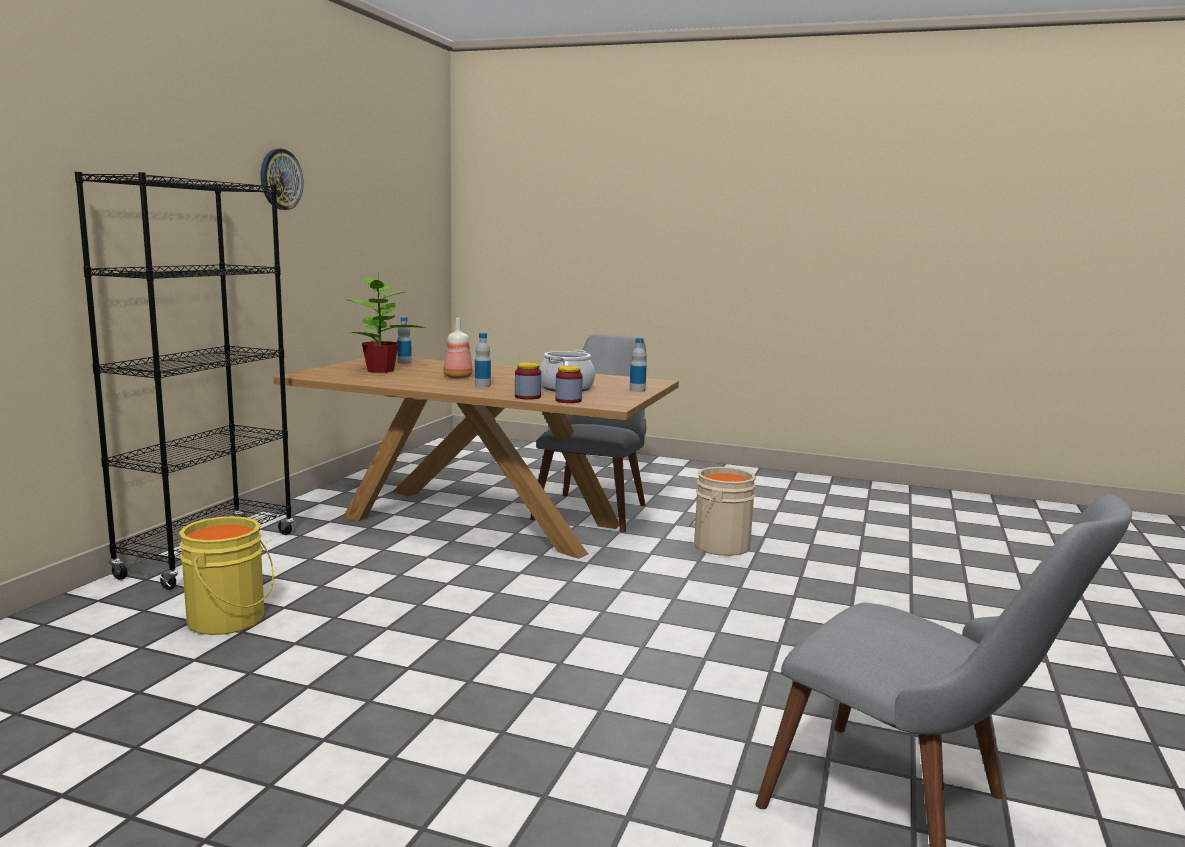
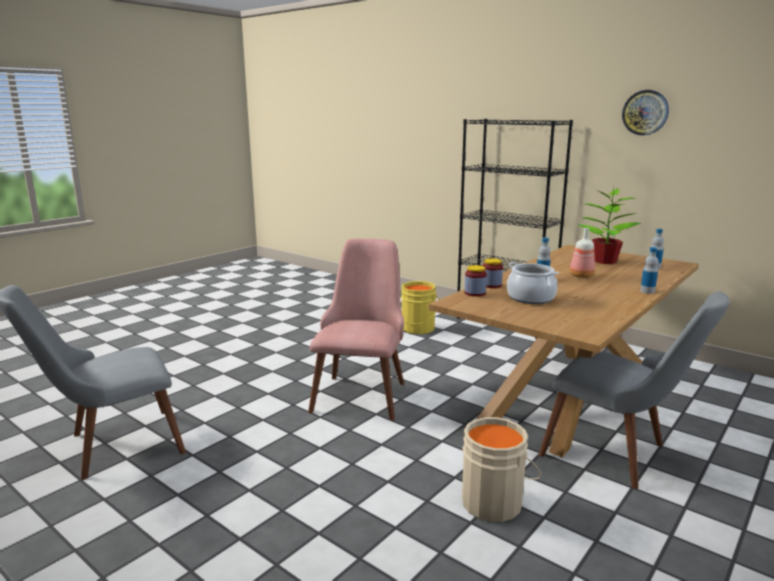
camera: 110 degrees right, 5 degrees up
bottle [630,338,647,392] -> bottle moved to [640,247,659,294]
none -> pink chair [308,239,404,421]

